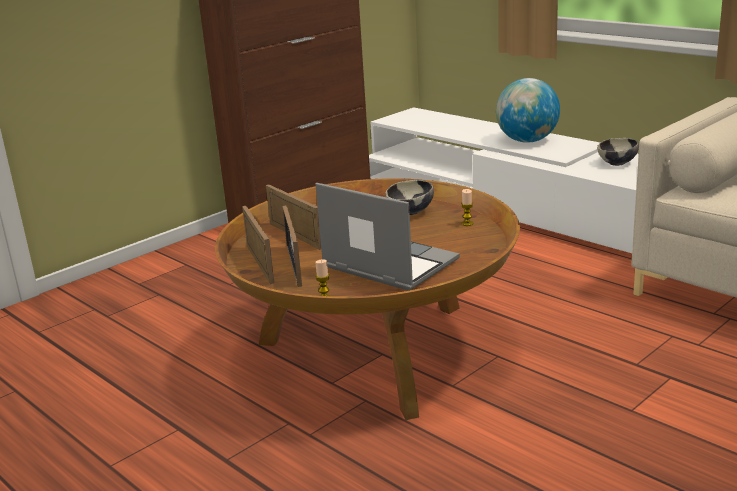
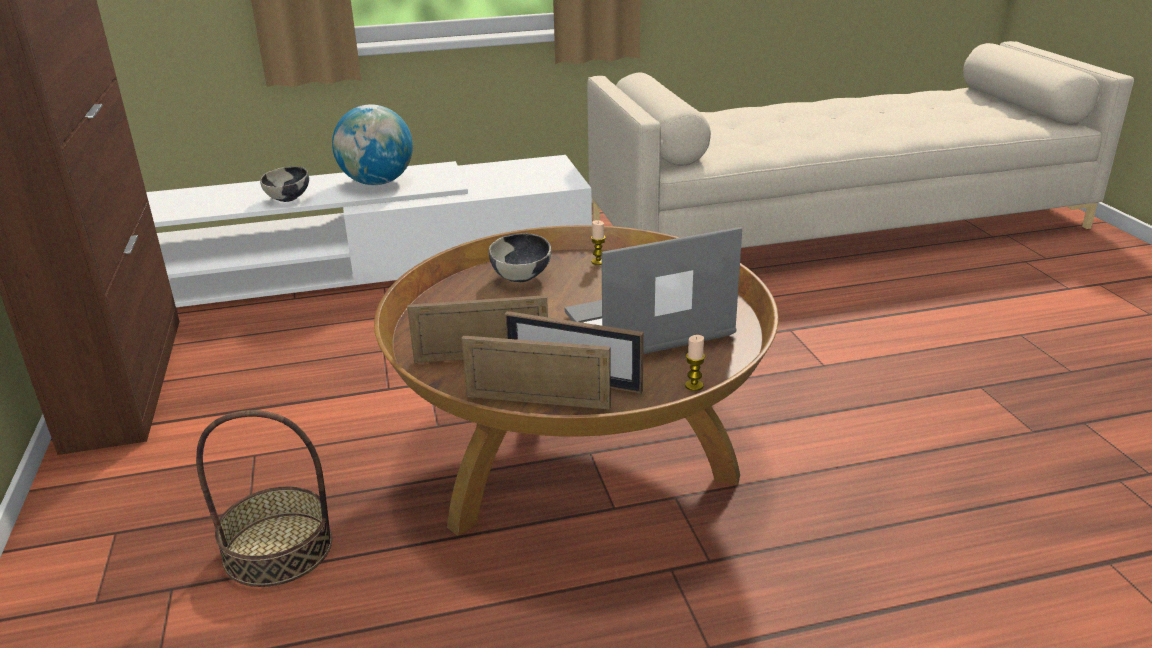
camera: 60 degrees left, 5 degrees up
bowl [597,138,639,166] -> bowl moved to [260,166,309,202]
none -> basket [196,410,332,587]

